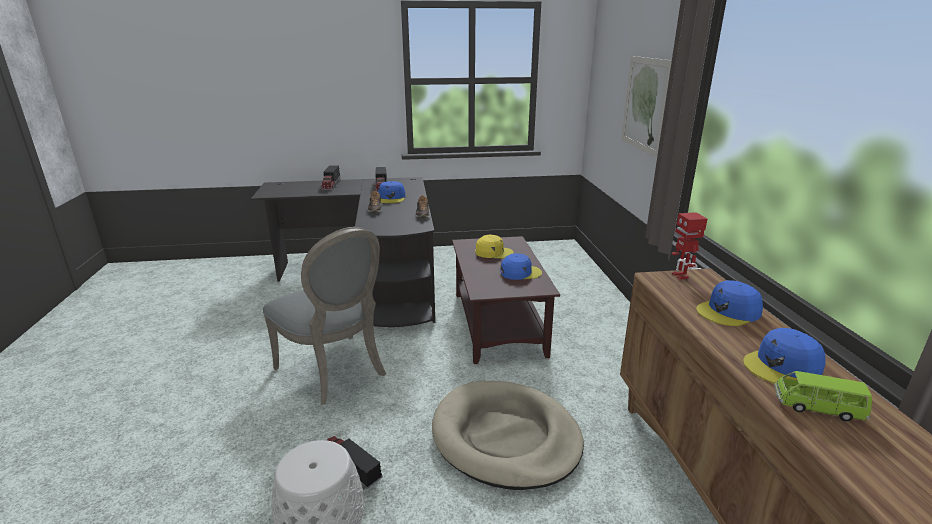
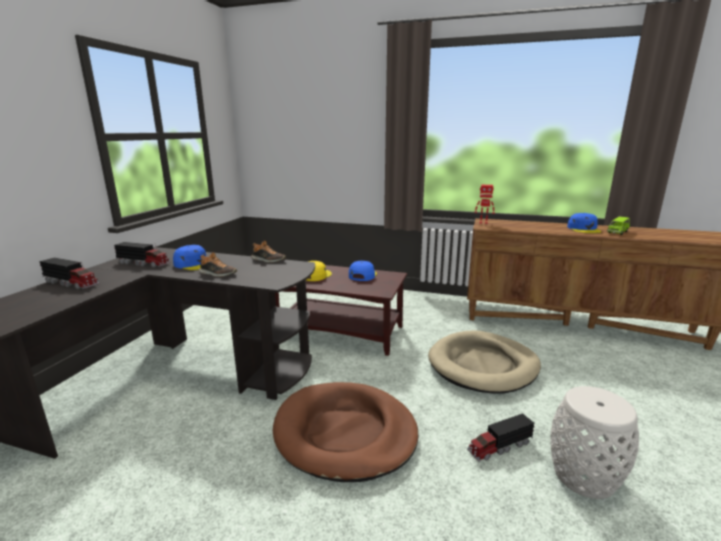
camera: 65 degrees left, 5 degrees down
grey chair [263,227,386,405] -> brown dog bed [273,382,418,482]
picture [621,56,672,158] -> none
blue cap [696,280,763,326] -> none

